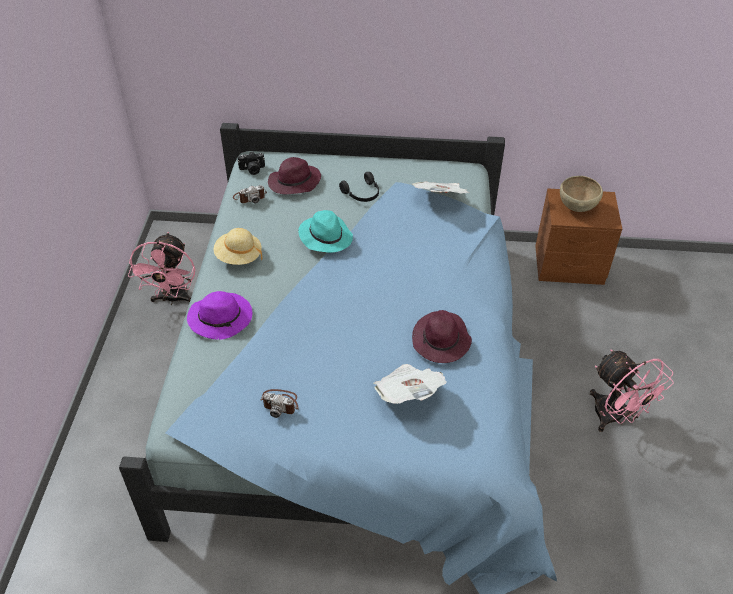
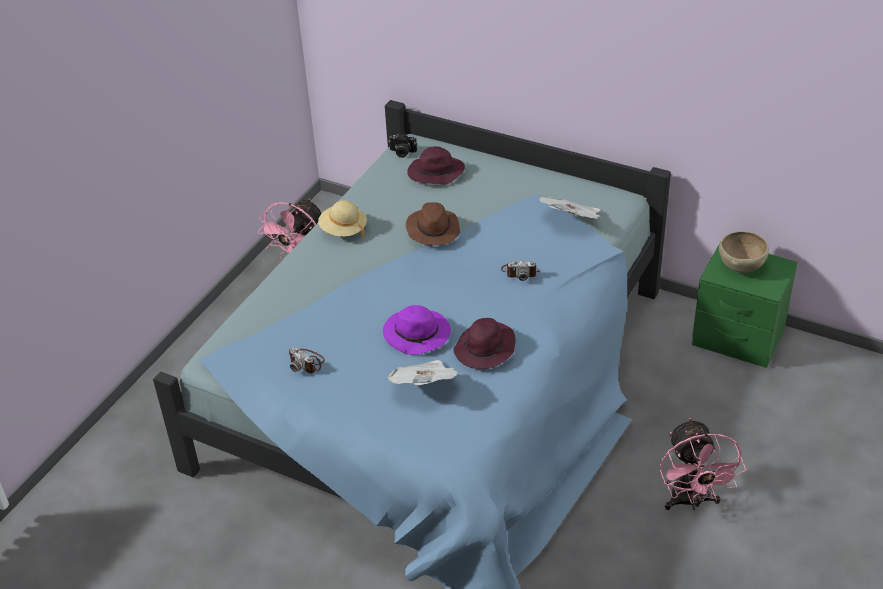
camera: 25 degrees right, 5 degrees down
purple hat [187,291,252,340] -> purple hat moved to [383,305,451,355]
camera [233,185,267,204] -> camera moved to [501,260,539,281]
turquoise hat [298,210,353,253] -> brown hat [406,202,460,246]
black headphones [339,172,379,202] -> none
brown nightstand [535,188,622,285] -> green nightstand [692,241,798,368]

